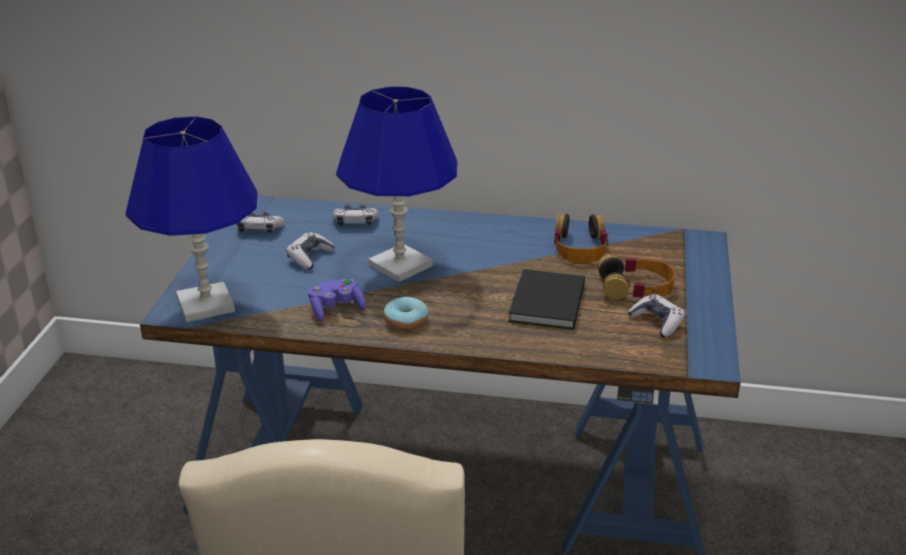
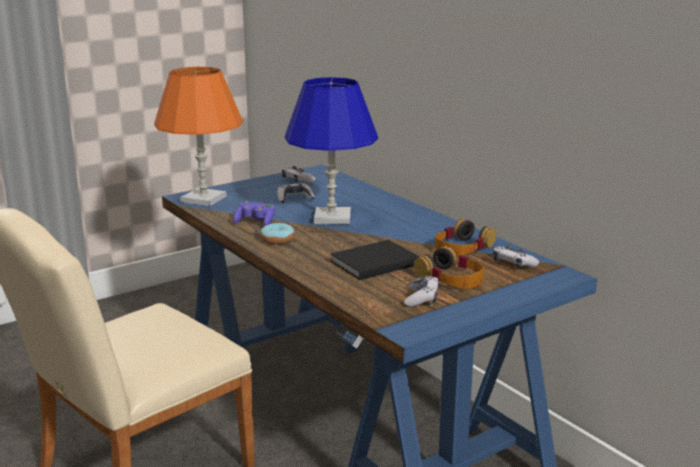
camera: 45 degrees right, 10 degrees down
blue table lamp [126,116,257,322] -> orange table lamp [154,67,243,206]
game controller [333,205,379,226] -> game controller moved to [493,245,539,268]

